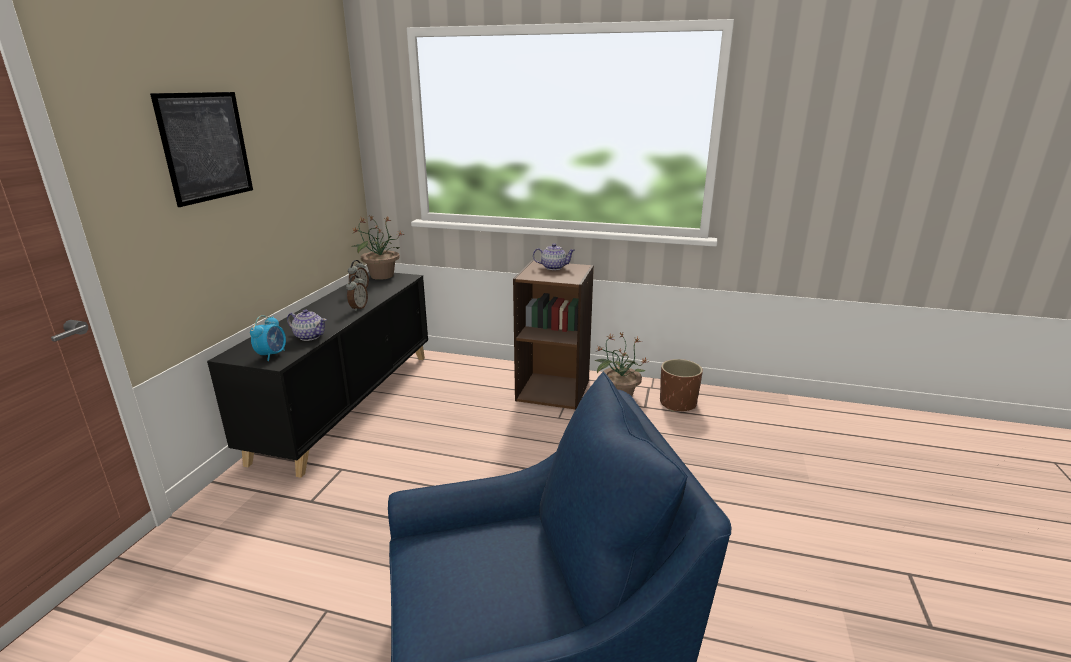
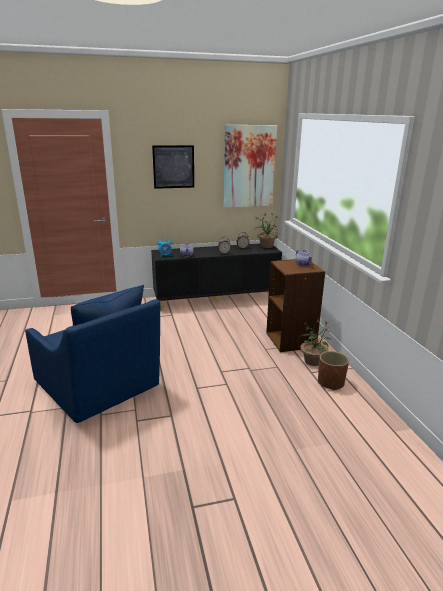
camera: 60 degrees right, 0 degrees up
none -> picture [224,125,277,208]

